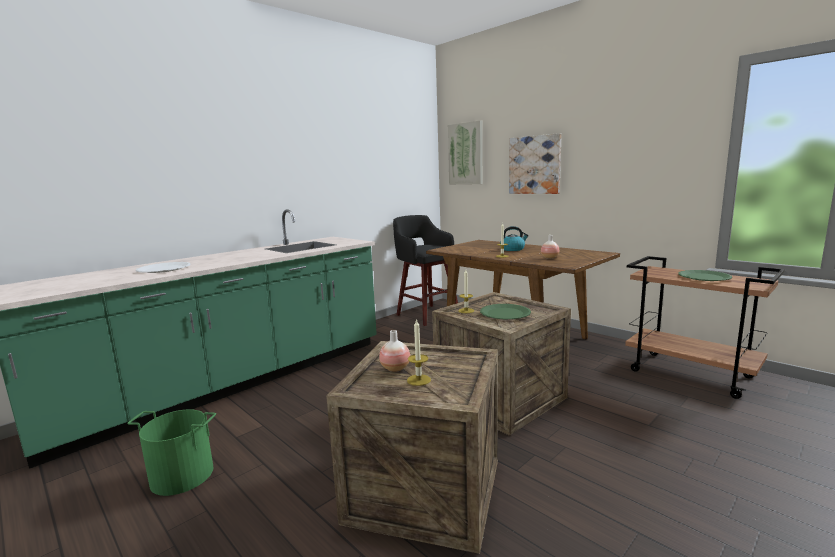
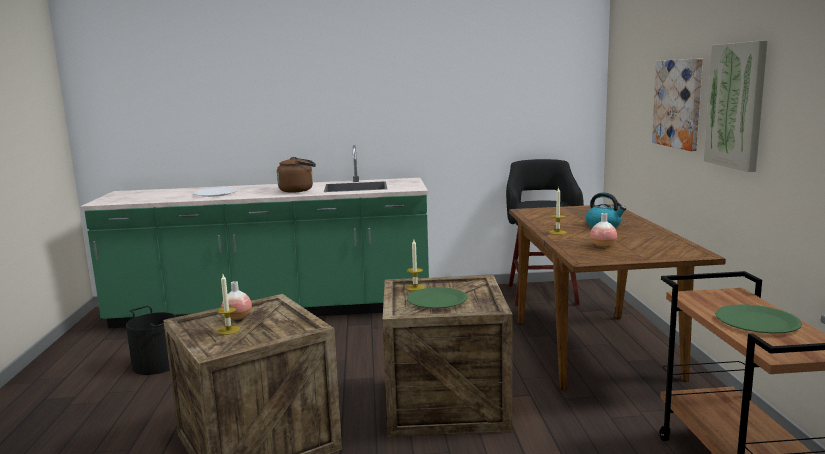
camera: 40 degrees right, 0 degrees up
green bucket [127,409,216,496] -> black bucket [126,306,176,375]
picture [448,120,483,185] -> picture moved to [704,40,768,172]
none -> brown kettle [277,157,316,192]

